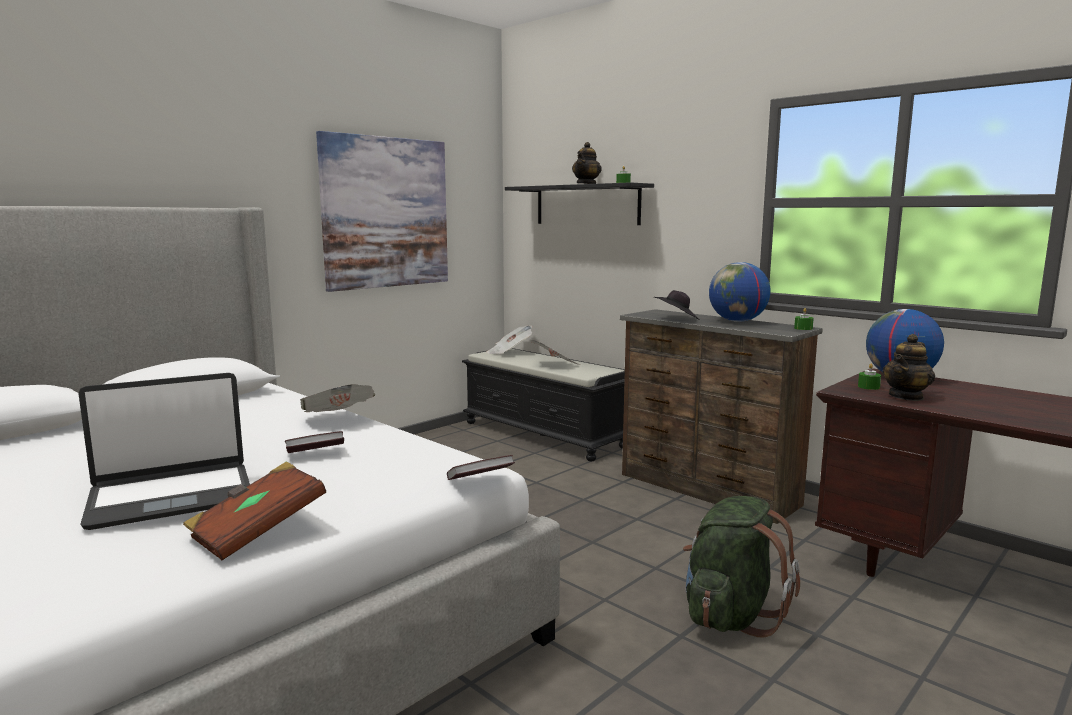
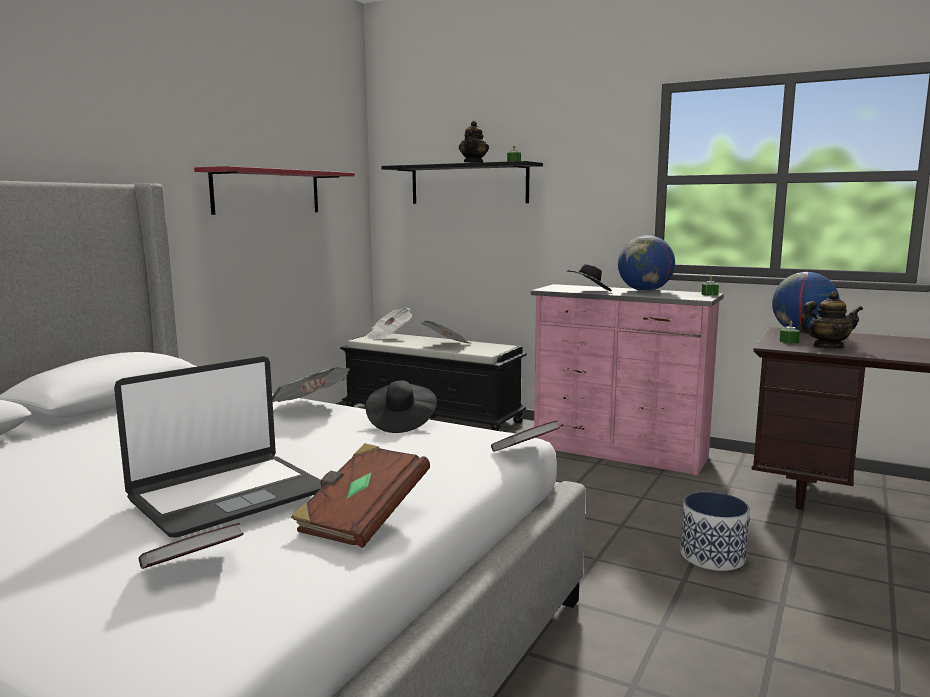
camera: 15 degrees left, 0 degrees up
book [285,431,344,453] -> book moved to [139,523,243,569]
picture [316,131,448,292] -> red shelf [194,166,355,215]
brown dresser [620,309,823,524] -> pink dresser [531,284,724,475]
green backpack [683,496,800,638] -> planter [680,492,750,571]
teapot [883,334,935,401] -> teapot turned 120 degrees counterclockwise [798,291,863,348]
none -> black hat [366,380,437,433]

